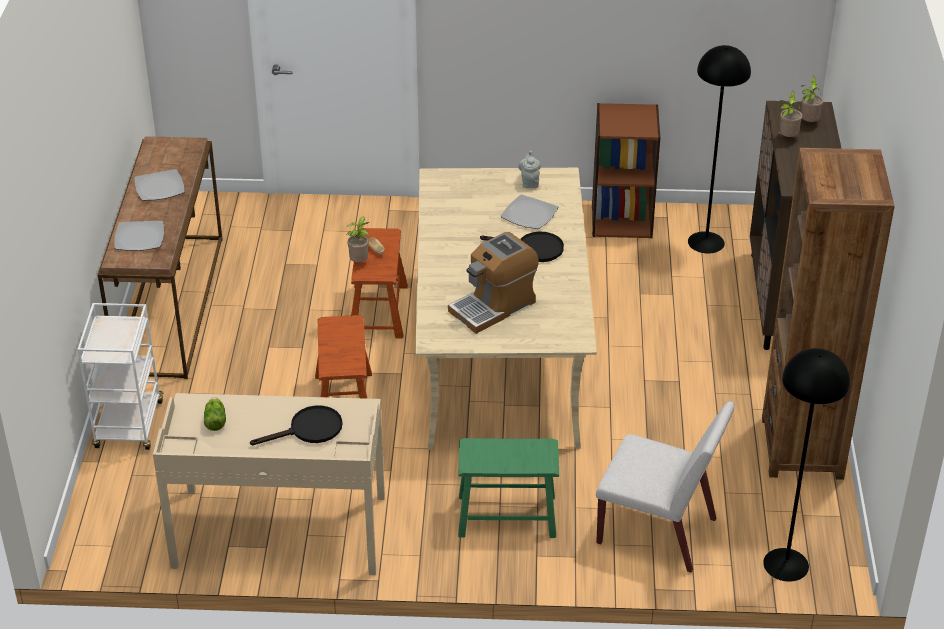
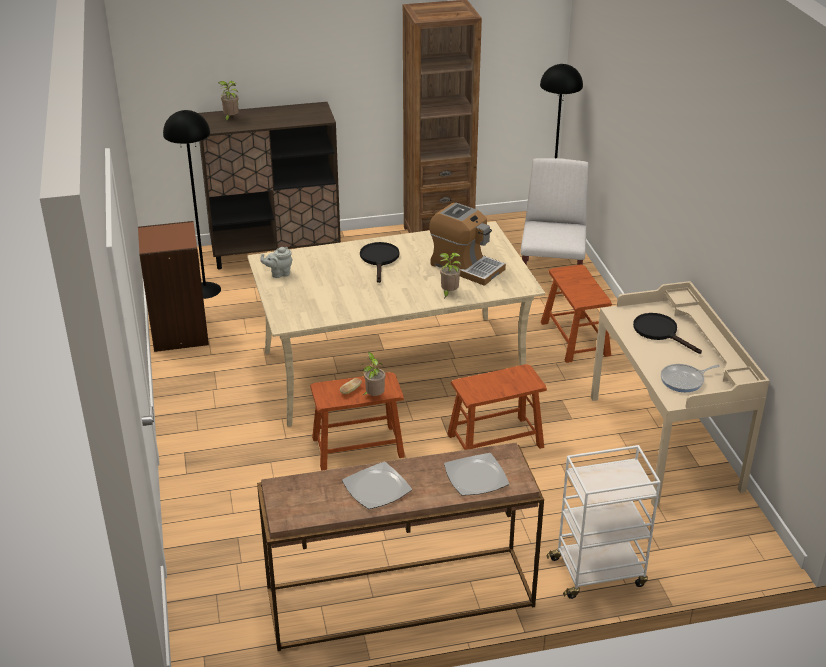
camera: 105 degrees left, 5 degrees down
lettuce [204,398,226,431] -> frying pan [661,364,720,392]
green stool [458,438,559,538] -> brown stool [541,264,612,363]
plate [501,194,558,229] -> none
potted plant [778,90,802,137] -> potted plant moved to [440,252,461,299]

